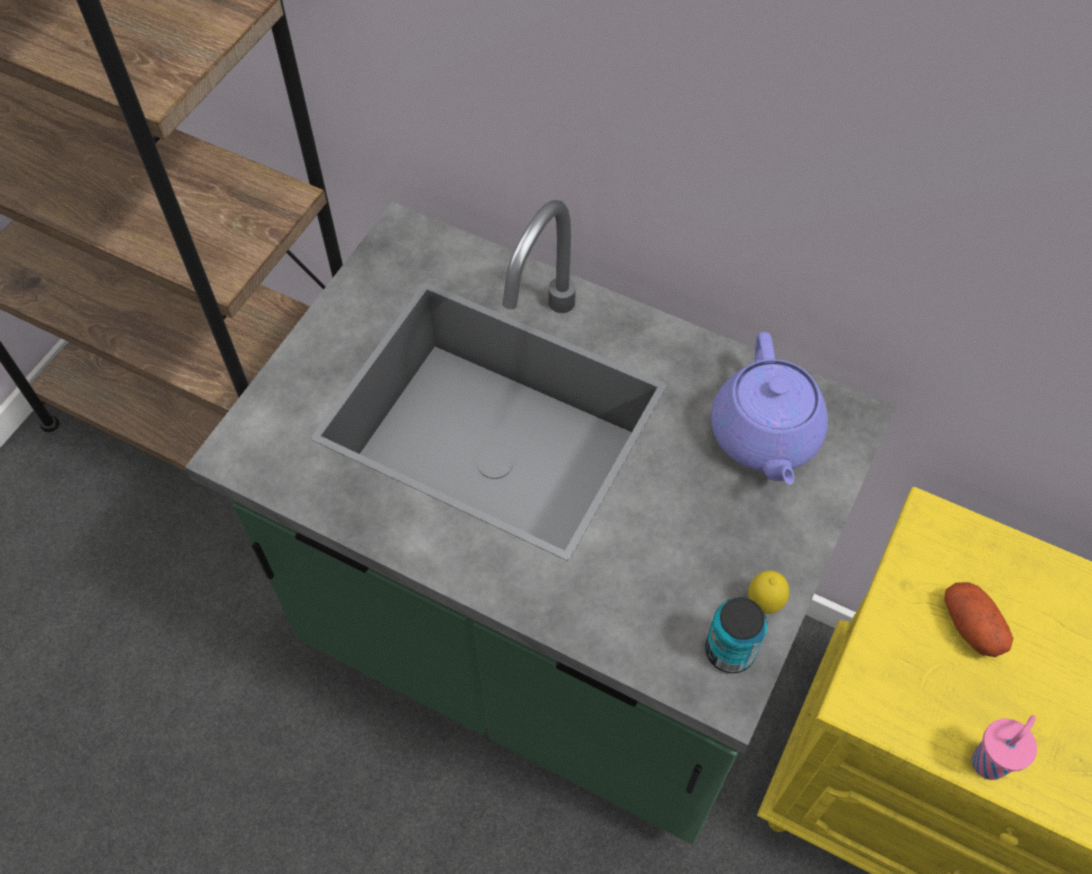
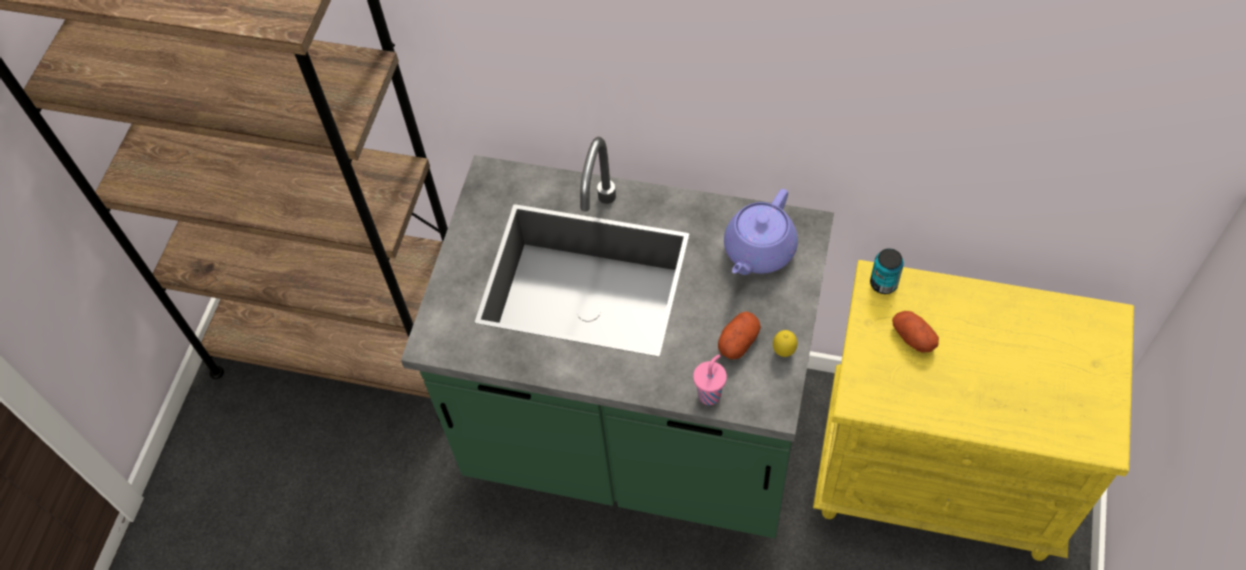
camera: 10 degrees left, 0 degrees up
can [705,597,767,673] -> can moved to [870,248,904,294]
purple teapot [711,332,828,485] -> purple teapot turned 45 degrees clockwise [724,189,798,275]
pink cup [972,715,1037,780] -> pink cup moved to [693,354,727,405]
none -> potato [718,311,761,359]

